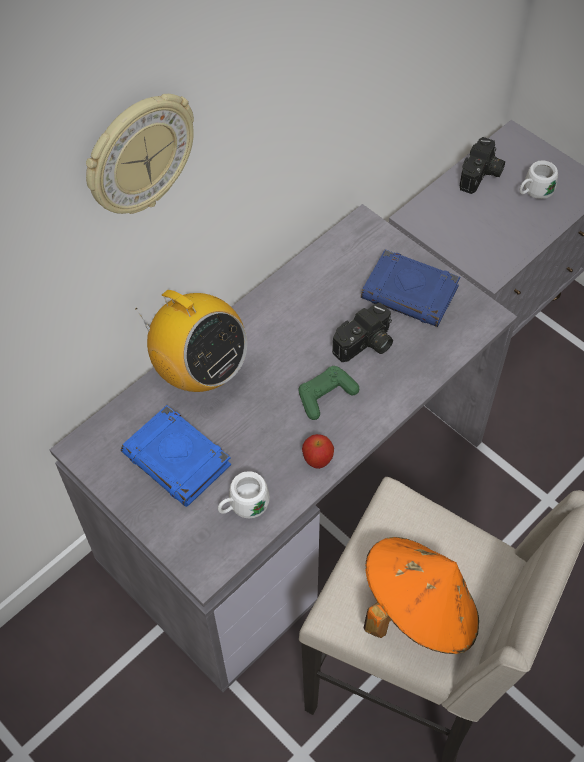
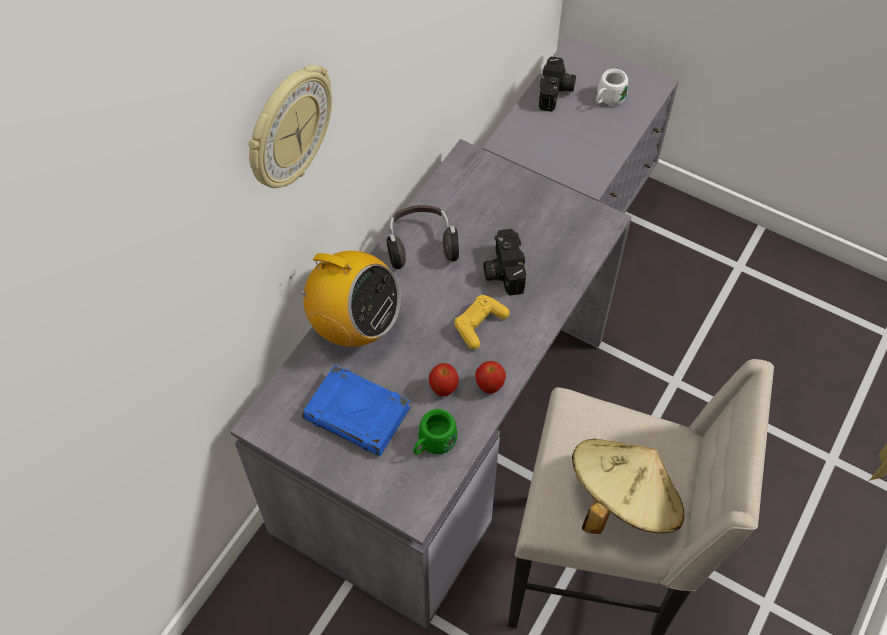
camera: 15 degrees left, 0 degrees up
white mug [218,471,270,518] -> green mug [413,409,458,455]
green game controller [298,366,359,420] -> yellow game controller [454,295,510,350]
camera [332,303,393,362] -> camera turned 135 degrees clockwise [483,229,526,296]
blue book [361,249,460,327] -> none
orange hat [364,537,479,654] -> beige hat [572,439,684,534]
none -> headphones [387,205,459,269]
none -> apple [429,363,459,396]

